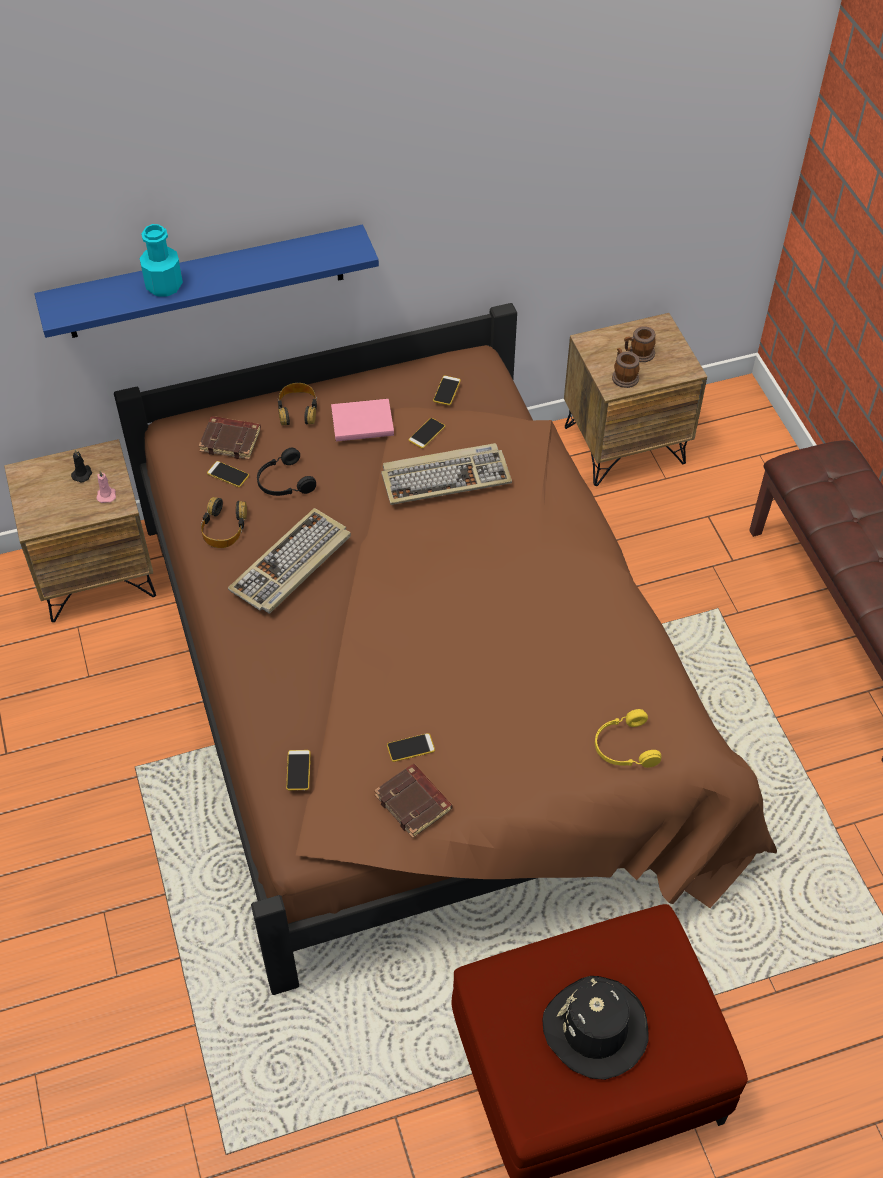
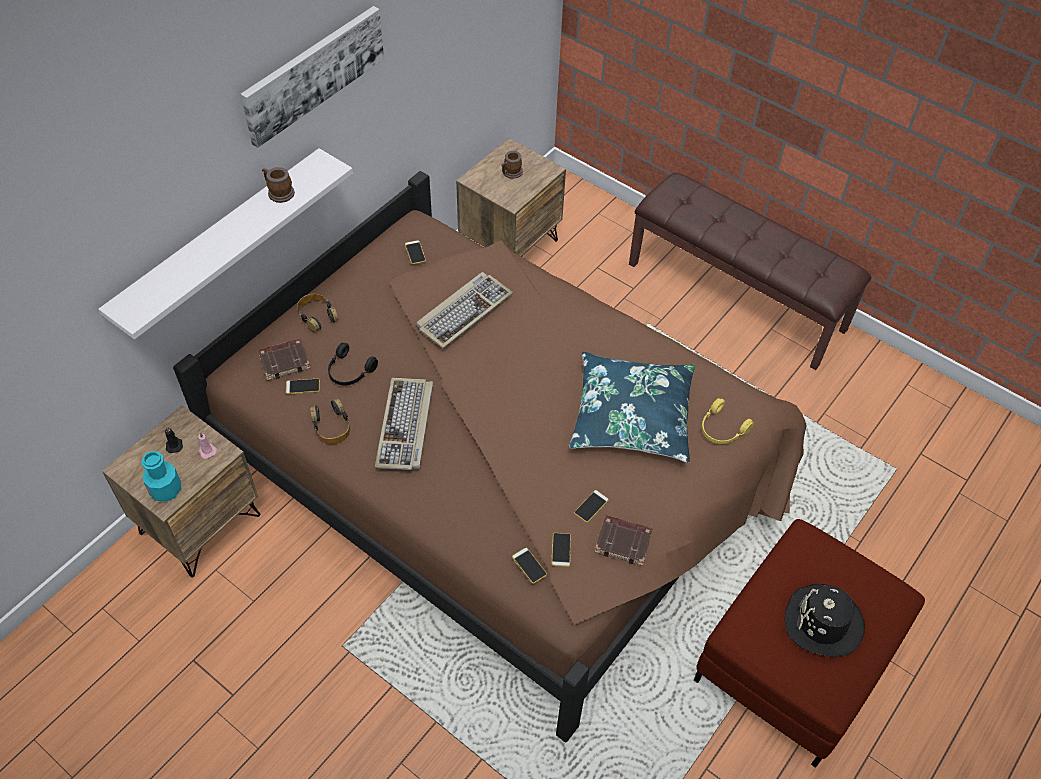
camera: 35 degrees left, 0 degrees up
blue shelf [34,225,379,338] -> white shelf [98,148,353,339]
turquoise bottle [140,224,183,297] -> turquoise bottle moved to [142,451,181,502]
pink book [331,399,394,441] -> none
phone [408,418,445,449] -> phone moved to [551,533,571,567]
mug [612,348,640,388] -> mug moved to [262,167,295,203]
none -> picture [241,6,384,148]
none -> blue pillow [569,352,695,463]

